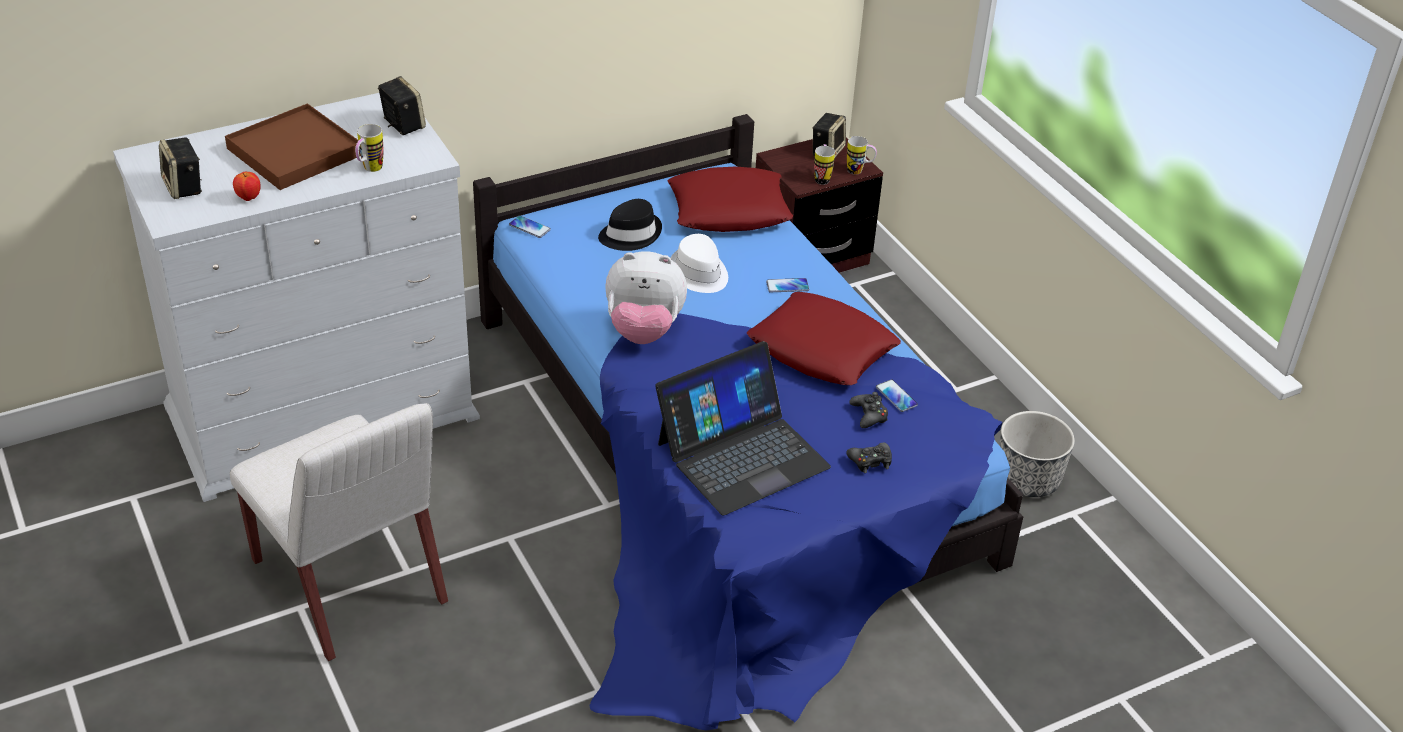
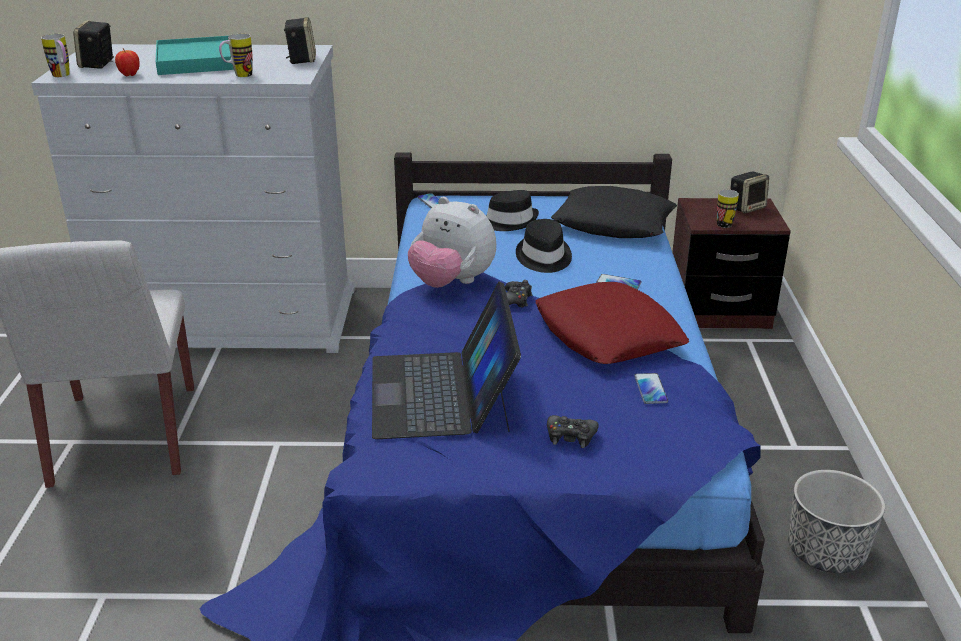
camera: 30 degrees right, 10 degrees down
brown tray [225,103,361,190] -> turquoise tray [155,36,234,75]
laptop [655,341,831,515] -> laptop turned 90 degrees clockwise [372,282,521,439]
red pillow [668,167,793,232] -> black pillow [551,186,677,238]
white hat [671,234,728,293] -> black hat [516,219,572,273]
mug [847,136,877,175] -> mug moved to [41,34,69,77]
black game controller [850,392,888,428] -> black game controller moved to [505,280,532,307]

